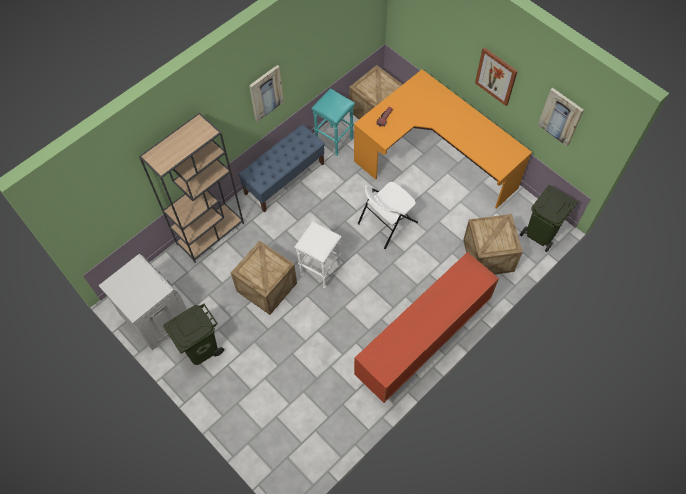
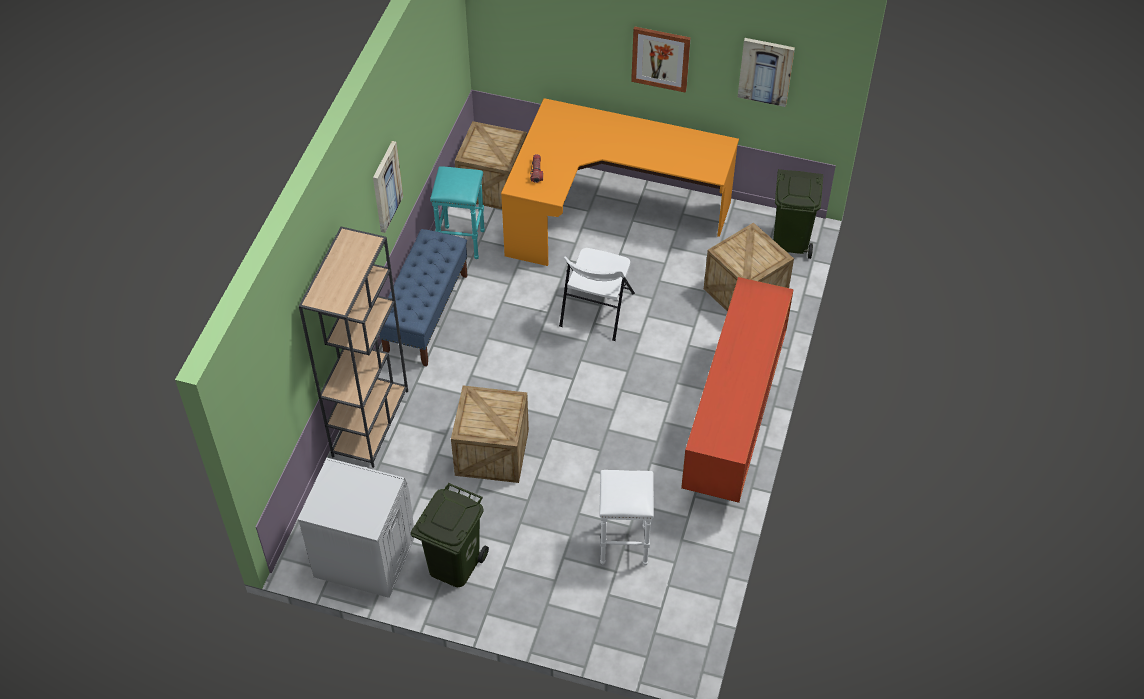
camera: 30 degrees left, 10 degrees down
white stool [294,221,342,288] -> white stool moved to [599,470,654,565]

